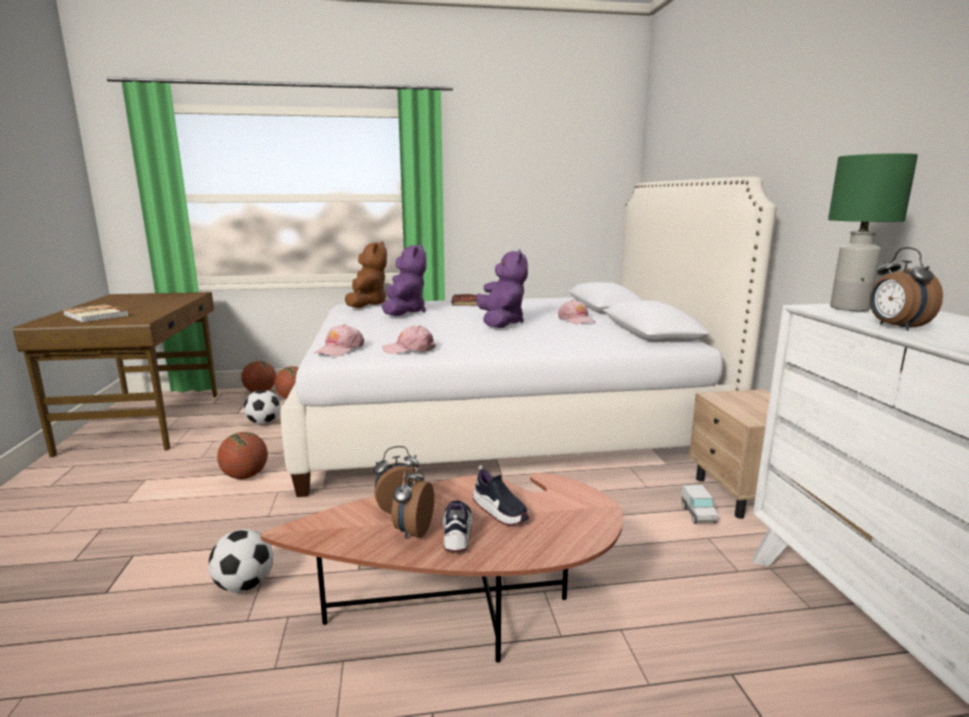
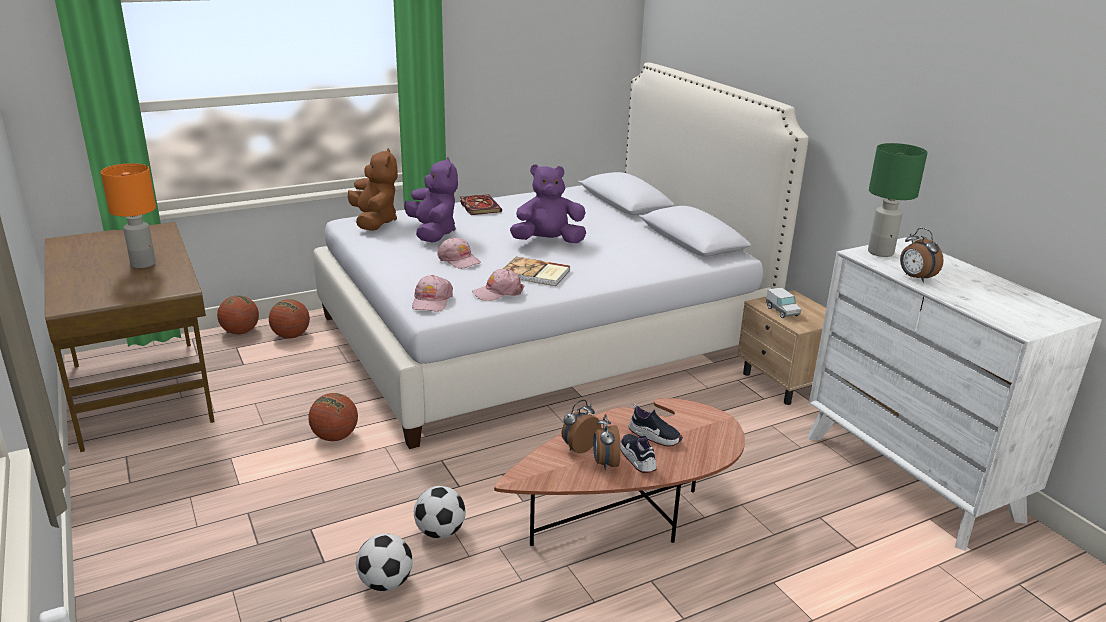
camera: 20 degrees left, 10 degrees up
book [62,304,128,323] -> book moved to [503,257,570,286]
football [244,390,281,424] -> football moved to [356,533,413,591]
purple plush toy [476,249,528,328] -> purple plush toy turned 75 degrees counterclockwise [510,164,586,244]
pink cap [558,300,595,324] -> pink cap moved to [437,237,481,269]
toy truck [681,485,719,524] -> toy truck moved to [766,287,801,318]
none -> orange table lamp [101,163,156,268]

